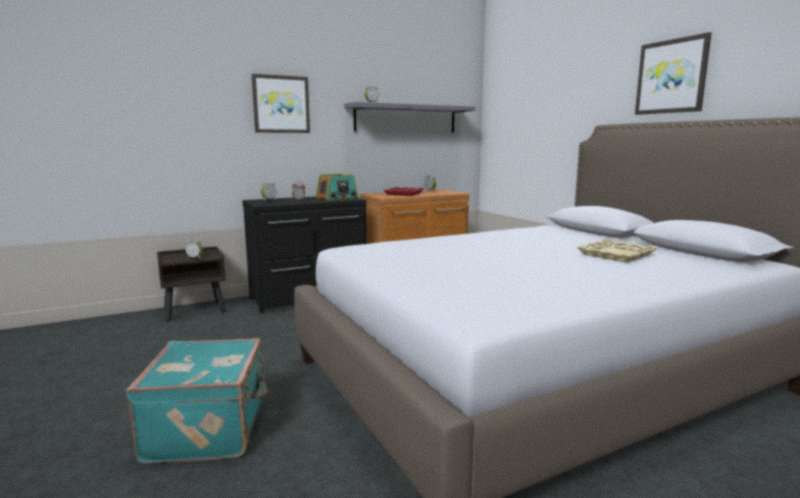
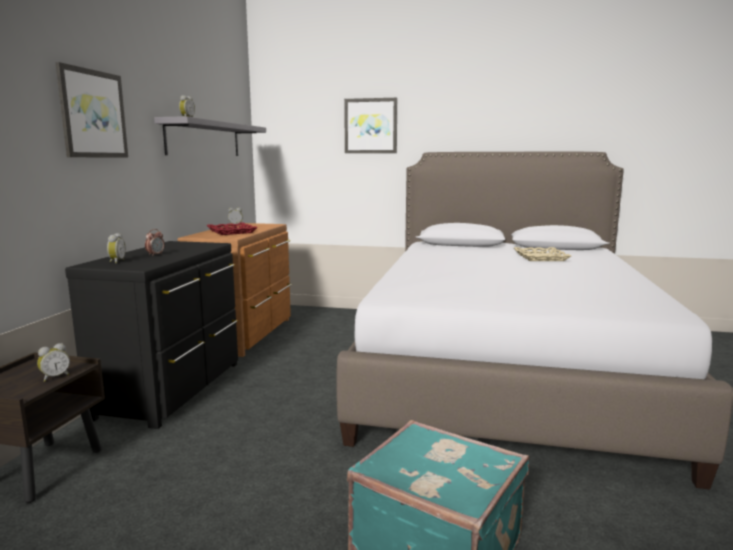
camera: 50 degrees left, 0 degrees up
radio [316,174,358,201] -> none
picture [635,32,712,115] -> picture moved to [344,98,397,153]

